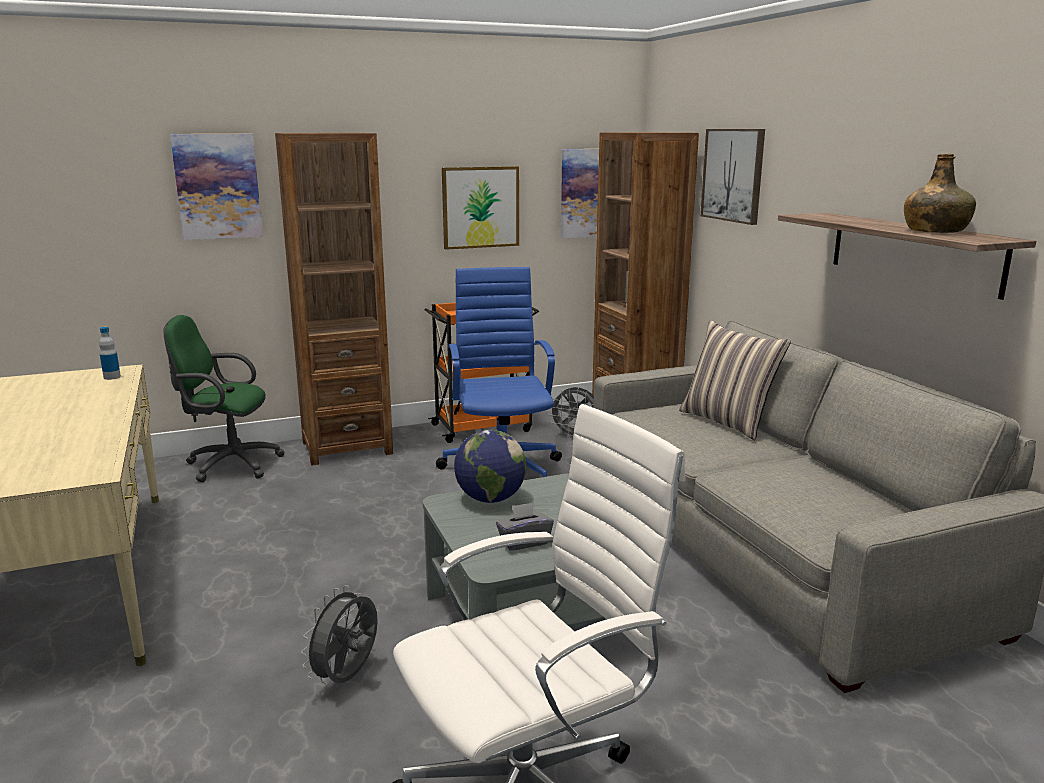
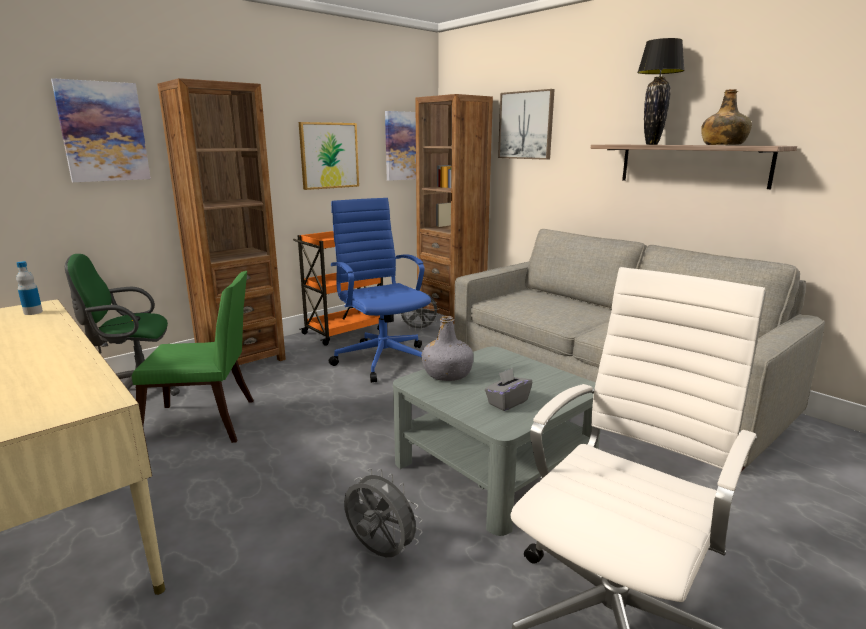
camera: 20 degrees left, 0 degrees up
grey fan [301,585,378,684] -> grey fan turned 120 degrees clockwise [344,468,422,557]
globe [454,430,527,503] -> grey bottle [422,316,473,381]
pillow [679,320,791,440] -> none
none -> green chair [132,271,254,443]
none -> black table lamp [637,38,685,145]

